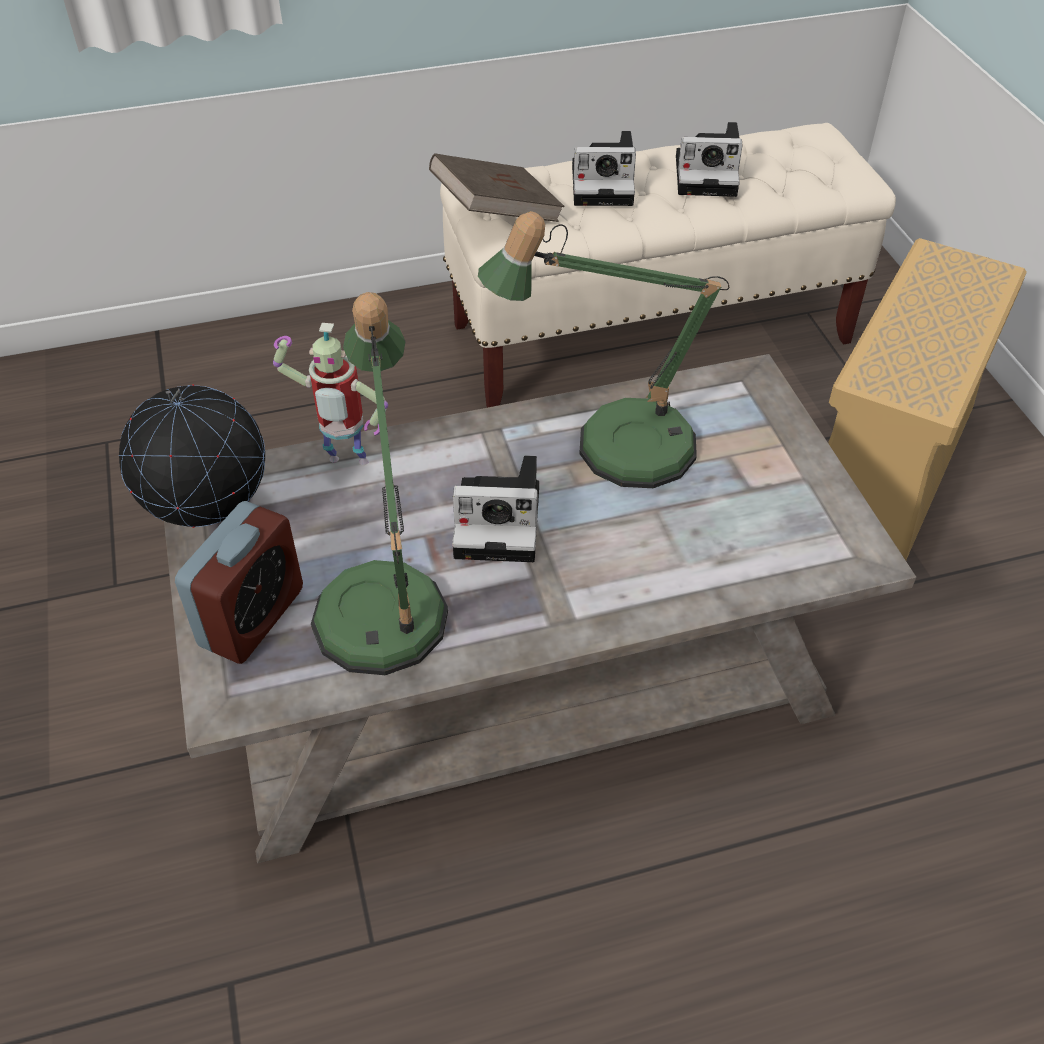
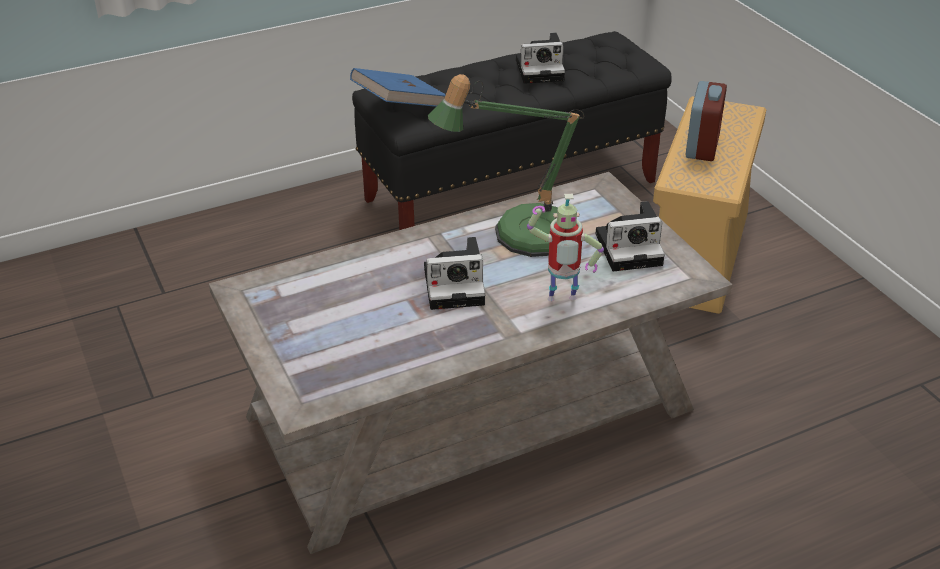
camera: 10 degrees left, 10 degrees down
globe [118,384,266,528] -> none
alarm clock [175,501,303,664] -> alarm clock moved to [685,81,727,161]
toy robot [273,323,388,465] -> toy robot moved to [527,194,604,301]
table lamp [311,292,448,675] -> none
brown book [429,153,565,222] -> blue book [350,68,446,107]
beige bench [440,123,896,408] -> black bench [352,31,672,230]
camera [572,131,636,206] -> camera moved to [596,201,665,272]

